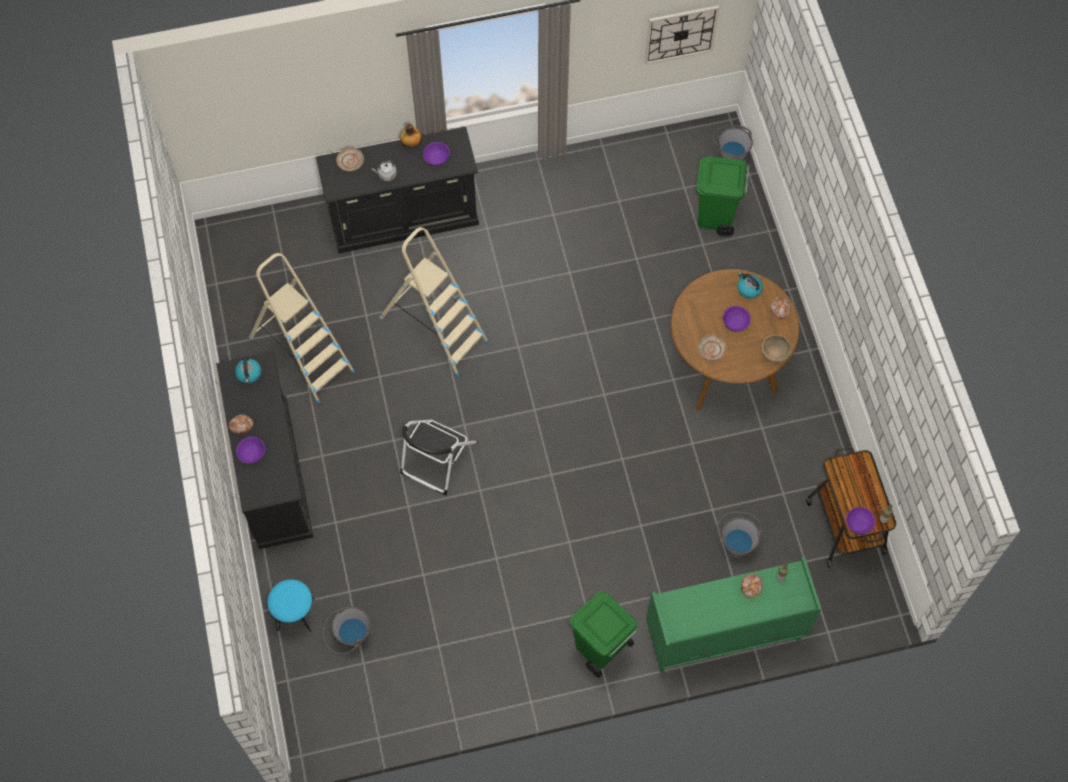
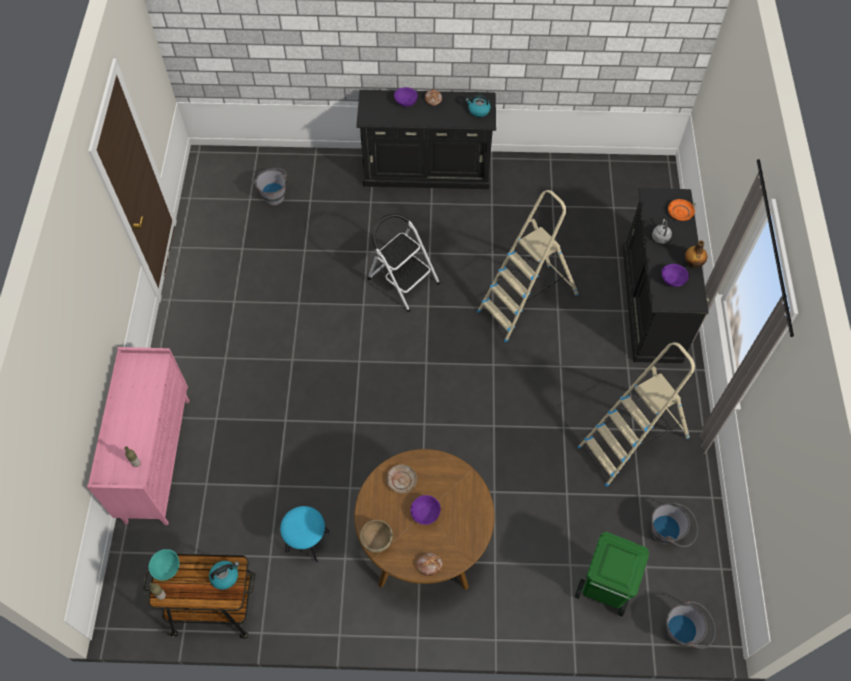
camera: 105 degrees right, 5 degrees down
beige step ladder [249,253,355,403] -> beige step ladder moved to [578,342,695,486]
turquoise stool [267,579,315,633] -> turquoise stool moved to [280,506,329,563]
beige plate [336,147,364,171] -> orange plate [668,199,695,221]
green trash can [569,591,638,678] -> none
wall clock [645,5,719,65] -> none
green dresser [646,557,822,673] -> pink dresser [87,347,190,525]
grey bucket [718,511,762,558] -> grey bucket moved to [651,503,698,547]
kettle [737,272,763,299] -> kettle moved to [209,561,239,590]
bread [741,574,763,598] -> none
purple bowl [846,507,875,535] -> turquoise bowl [149,549,179,580]

